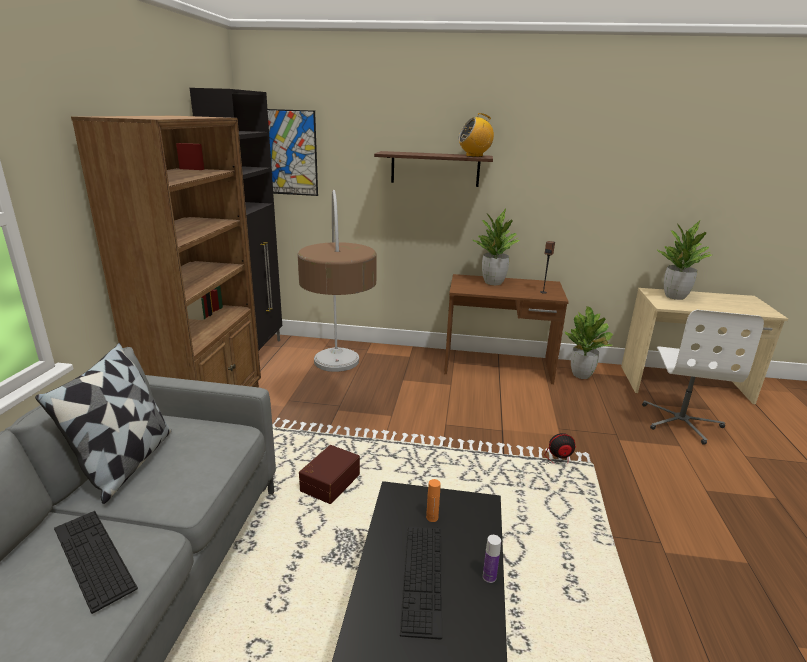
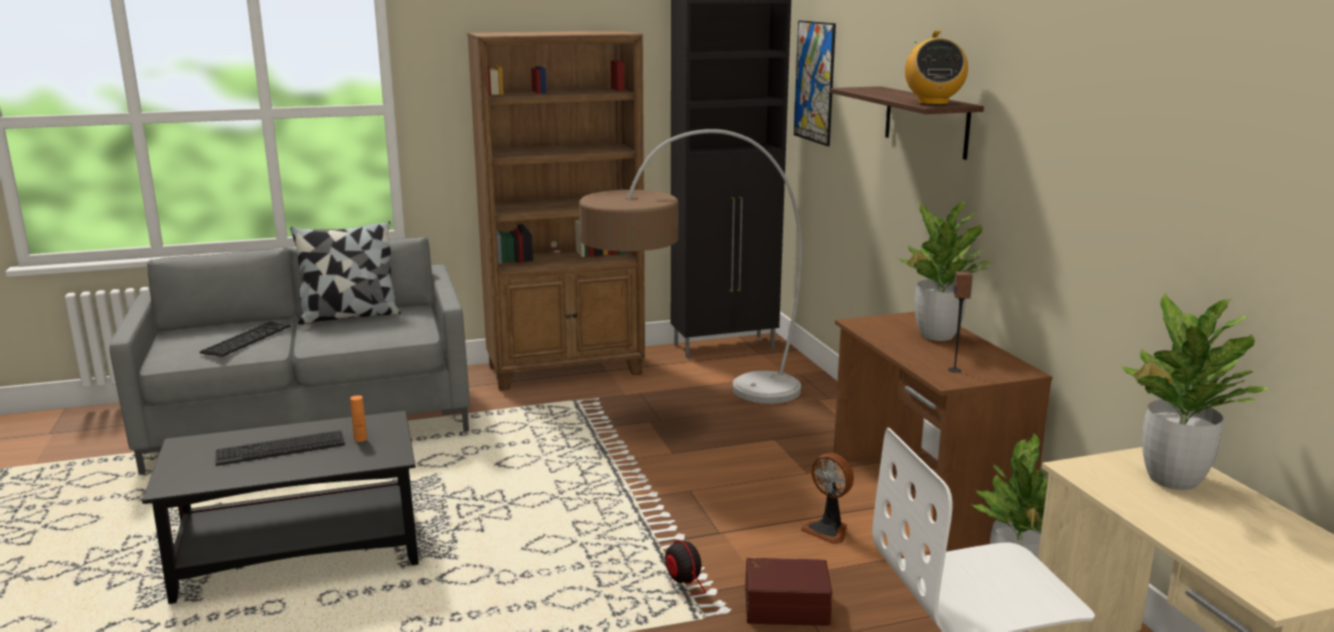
camera: 65 degrees right, 5 degrees down
brown storage box [299,445,360,504] -> brown storage box moved to [745,558,832,626]
radio [458,113,494,157] -> radio turned 135 degrees counterclockwise [905,30,968,105]
bottle [483,535,501,583] -> none
none -> fan [801,453,854,544]

